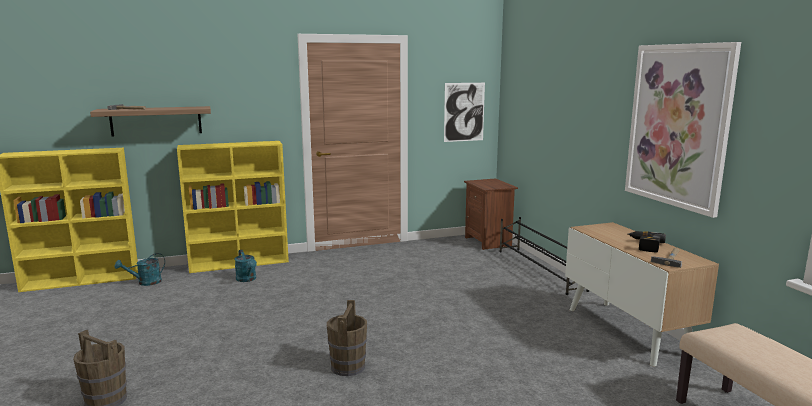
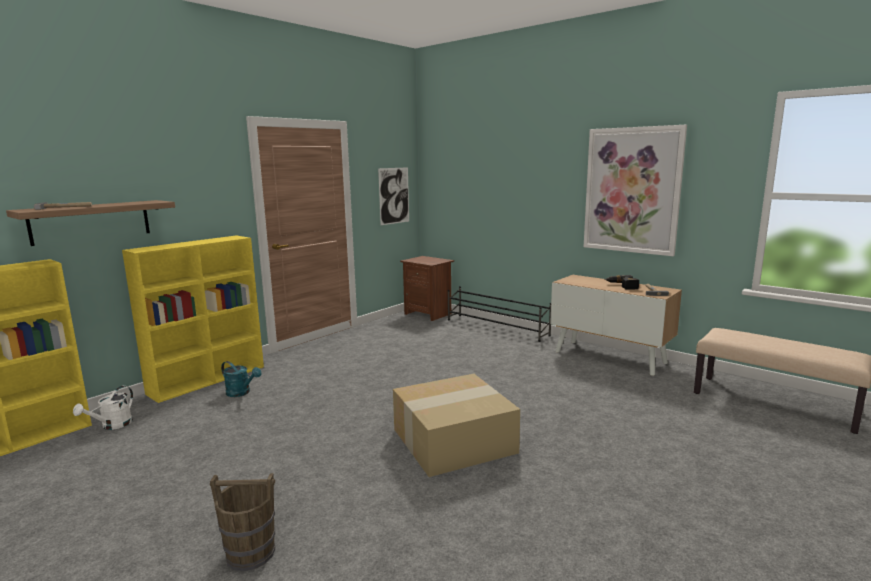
camera: 30 degrees left, 0 degrees up
turquoise watering can [115,253,165,286] -> white watering can [73,386,133,430]
brown bucket [327,300,367,376] -> cardboard box [393,374,520,477]

